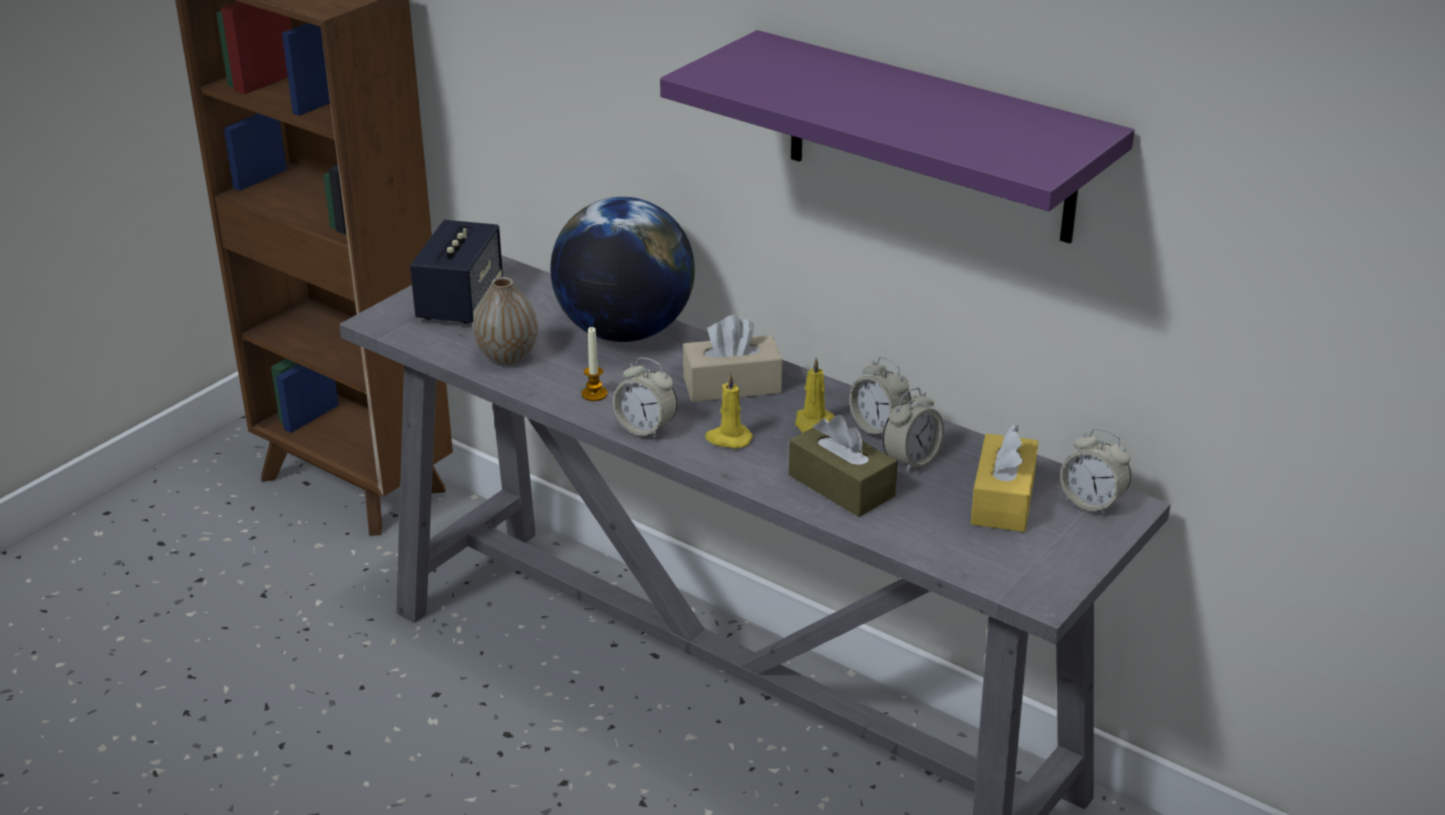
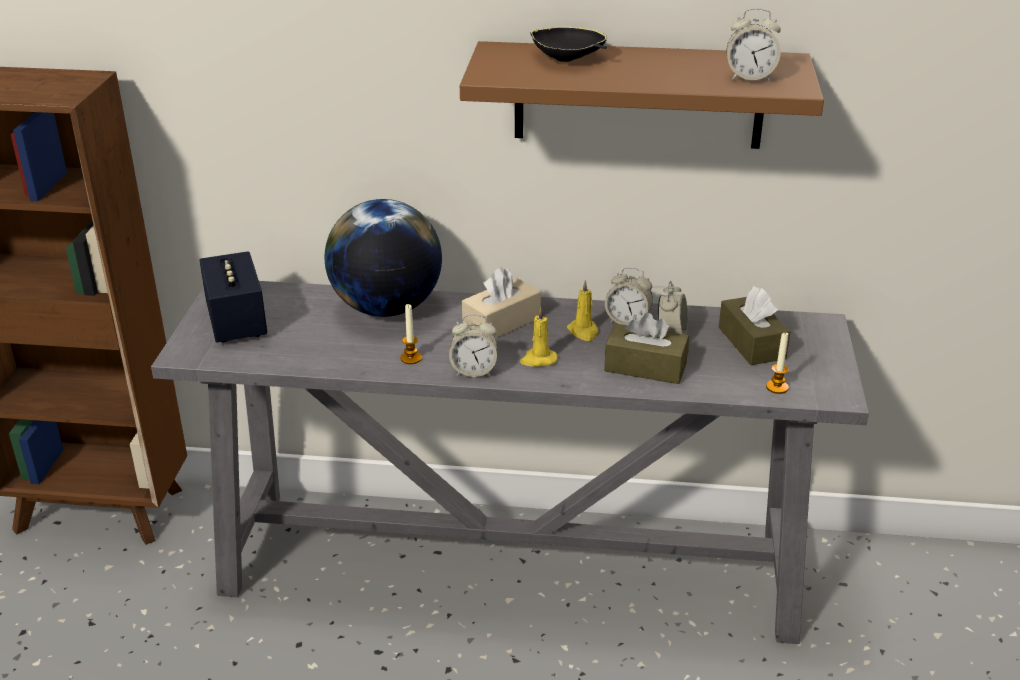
camera: 30 degrees left, 0 degrees up
vase [473,277,538,365] -> none
purple shelf [660,30,1135,244] -> brown shelf [460,41,824,149]
yellow tissue box [971,424,1039,532] -> brown tissue box [719,286,790,365]
alarm clock [1060,428,1131,515] -> alarm clock moved to [727,8,781,81]
none -> black bowl [530,27,607,62]
none -> candle [766,332,789,394]

